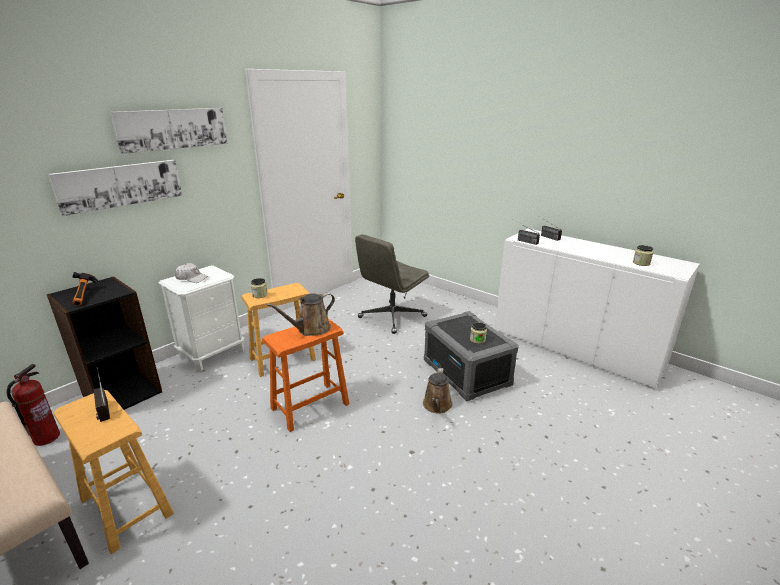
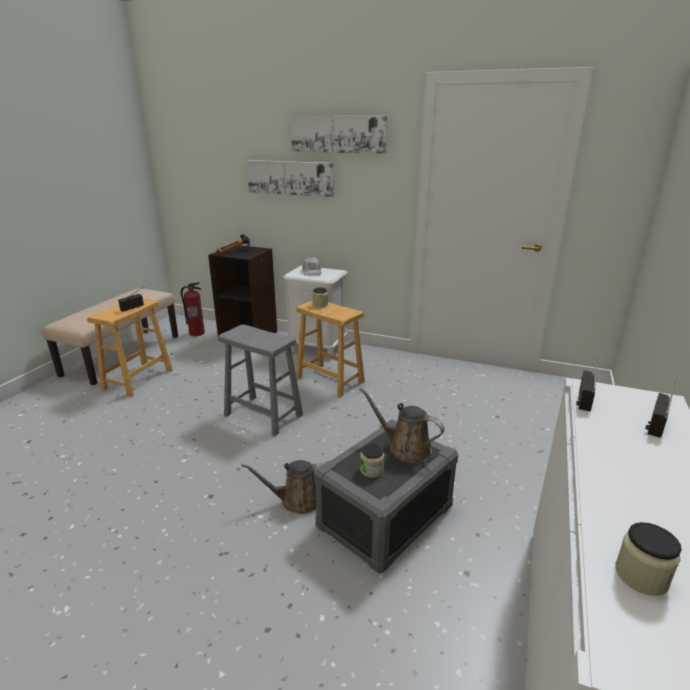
camera: 70 degrees right, 0 degrees up
orange stool [262,319,349,432] -> grey stool [218,325,303,436]
brown watering can [266,293,335,336] -> brown watering can moved to [359,388,444,463]
grey office chair [355,234,429,334] -> none

